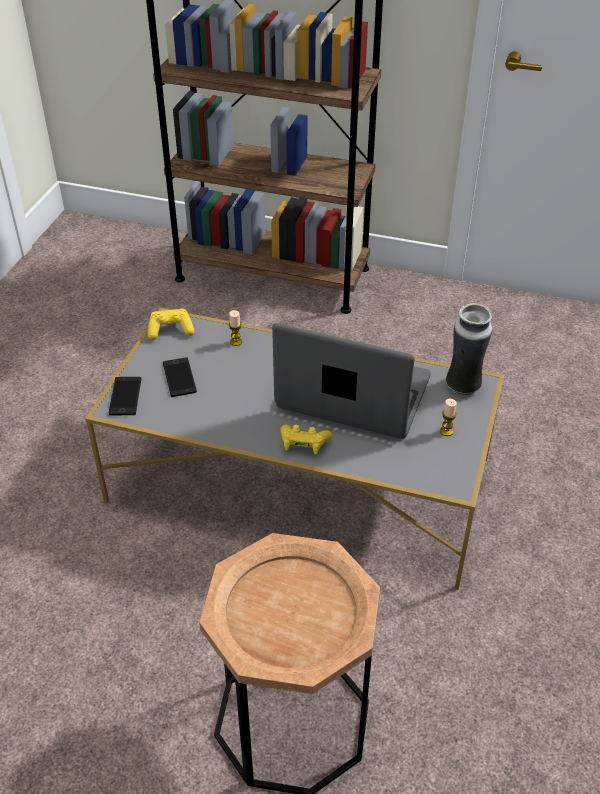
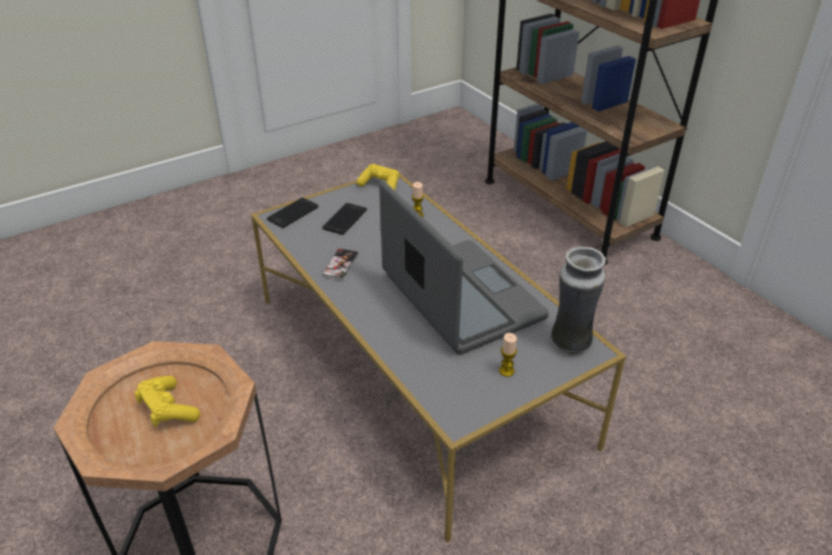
camera: 40 degrees right, 5 degrees down
yellow game controller [280,425,332,454] -> yellow game controller moved to [135,376,200,427]
none -> phone [322,248,359,280]

